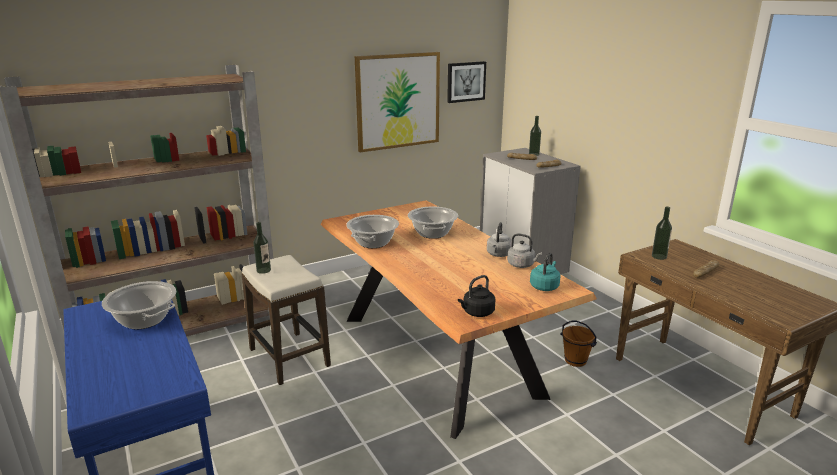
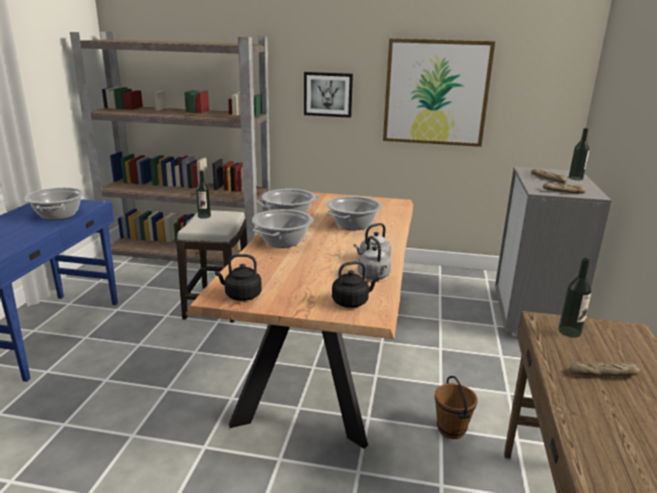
camera: 40 degrees right, 0 degrees up
picture [447,61,486,103] -> picture moved to [304,72,353,118]
turquoise kettle [530,253,561,291] -> black kettle [332,261,379,308]
none -> cooking pot [252,209,313,248]

